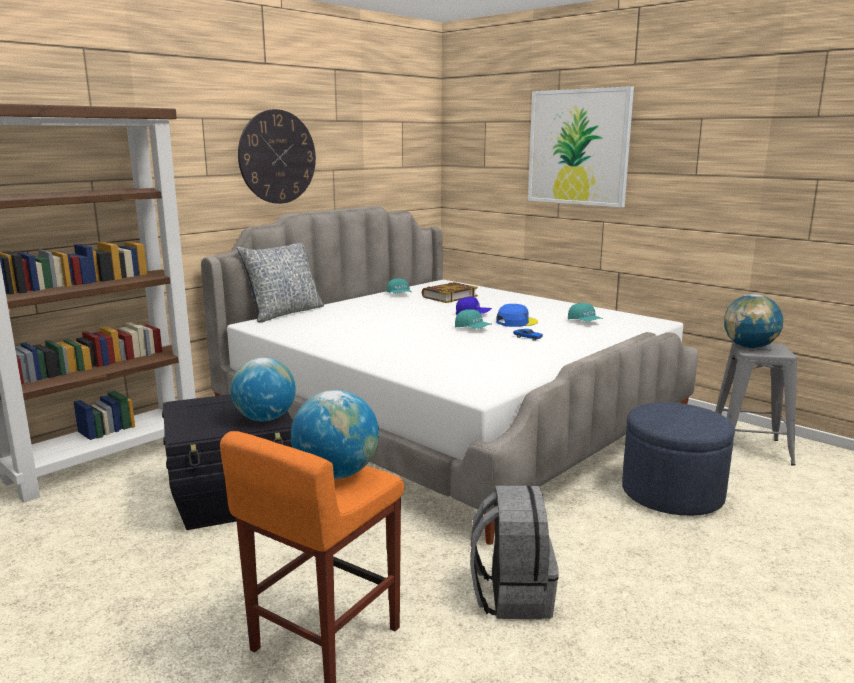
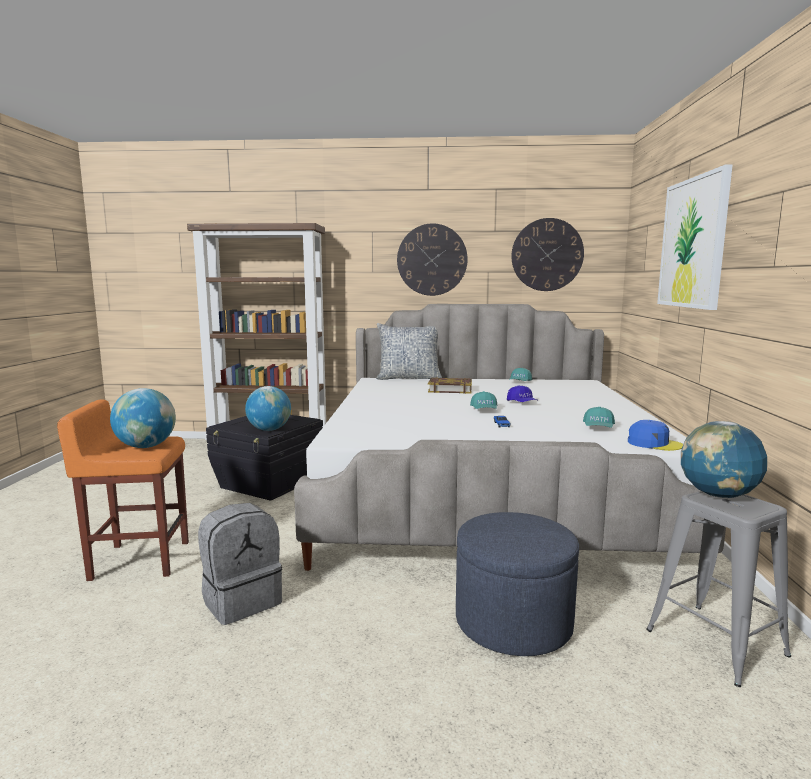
camera: 50 degrees right, 5 degrees down
book [422,282,478,303] -> book moved to [428,377,472,394]
blue cap [496,304,538,327] -> blue cap moved to [628,420,683,451]
none -> wall clock [511,218,584,291]

